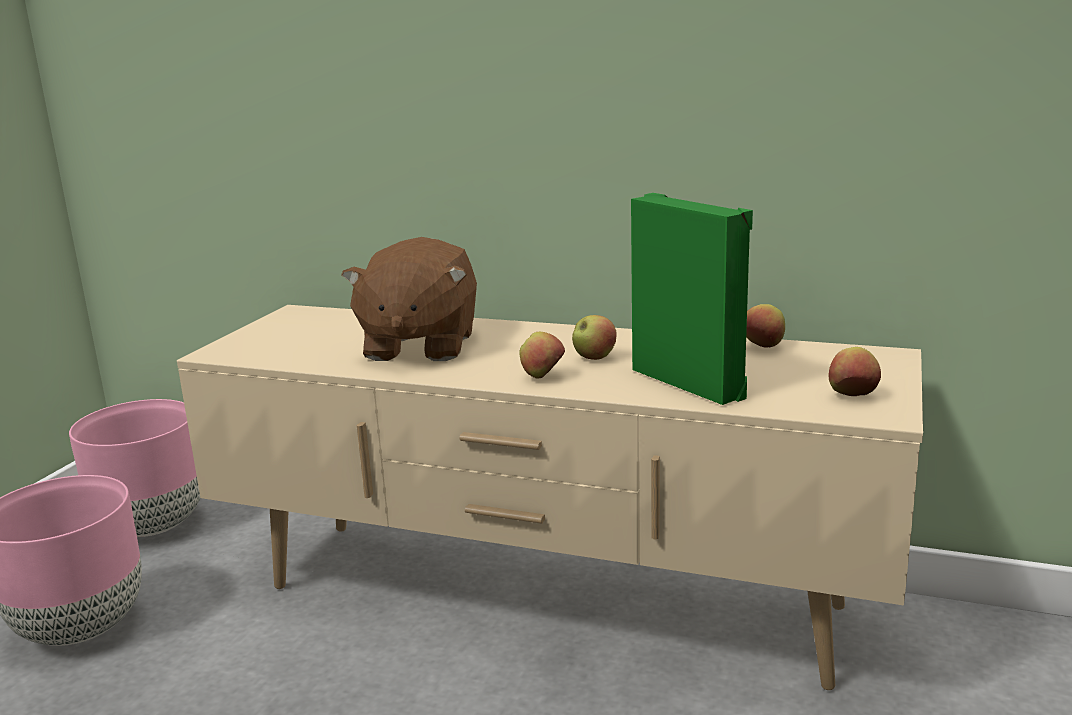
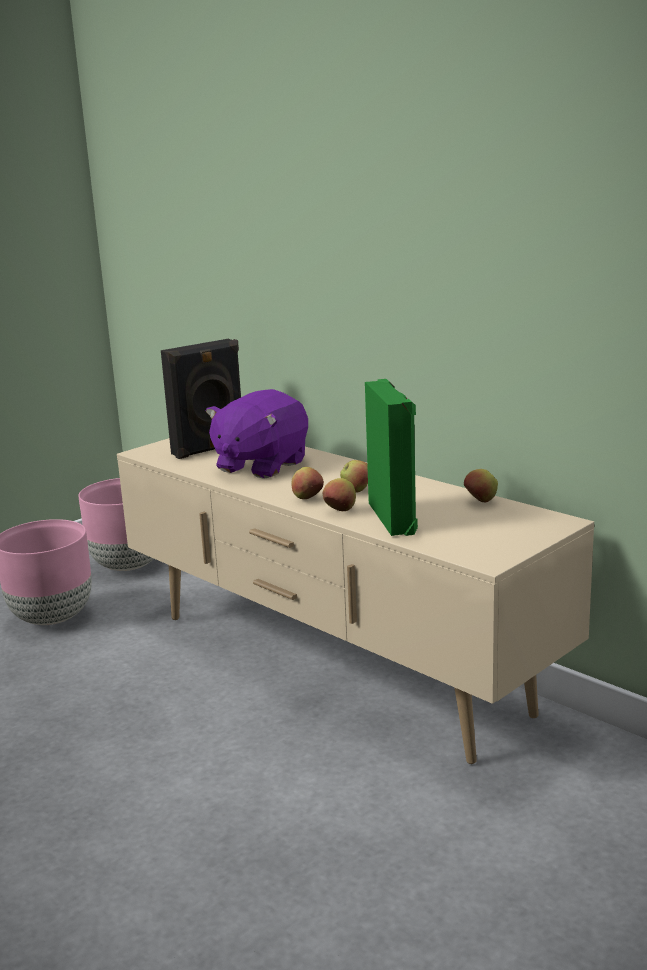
camera: 25 degrees right, 0 degrees up
brown plush toy [341,237,477,361] -> purple plush toy [206,389,308,479]
apple [829,347,881,396] -> apple moved to [322,478,356,511]
none -> black speaker [161,339,241,459]

